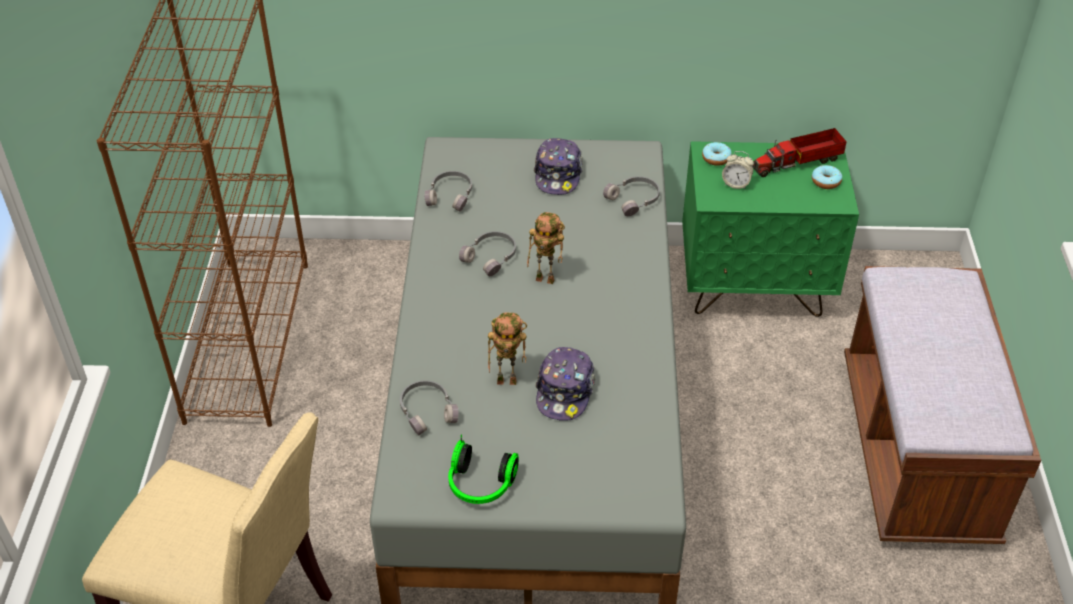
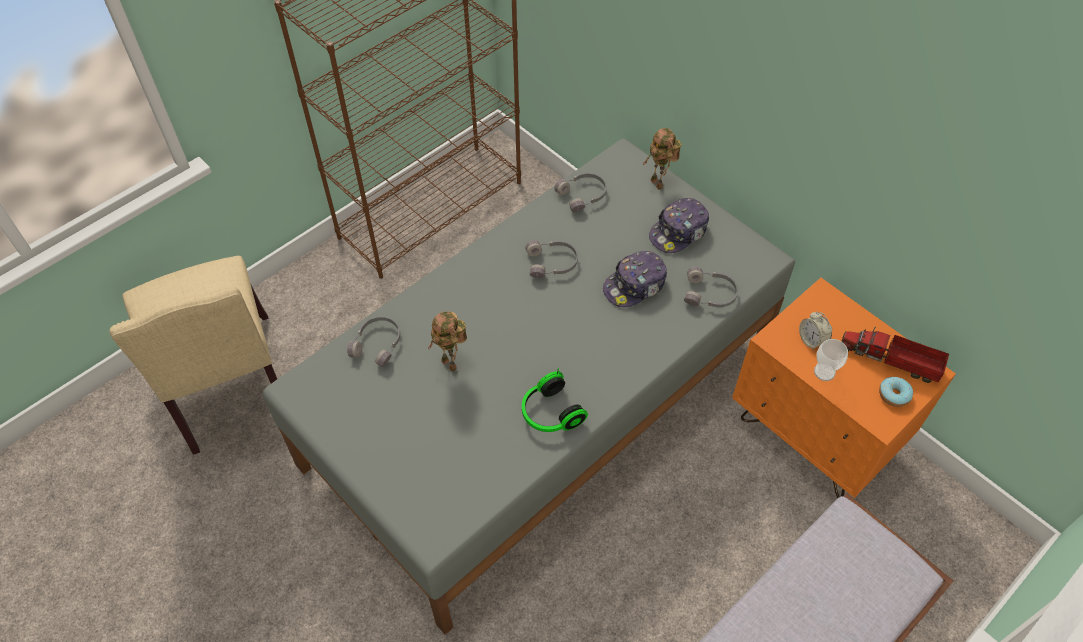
camera: 45 degrees right, 10 degrees up
headphones [448,434,519,504] -> headphones moved to [522,368,588,432]
toy robot [527,212,565,284] -> toy robot moved to [644,128,681,190]
cap [535,347,595,421] -> cap moved to [603,251,667,307]
green nightstand [682,141,859,317] -> orange nightstand [732,278,956,498]
donut [702,142,732,166] -> none
none -> cup [814,339,848,381]

